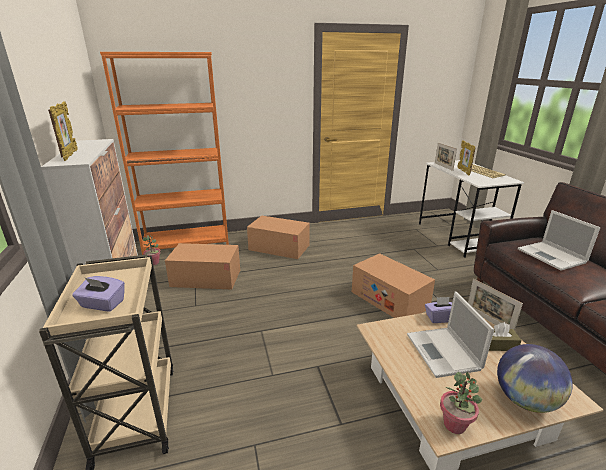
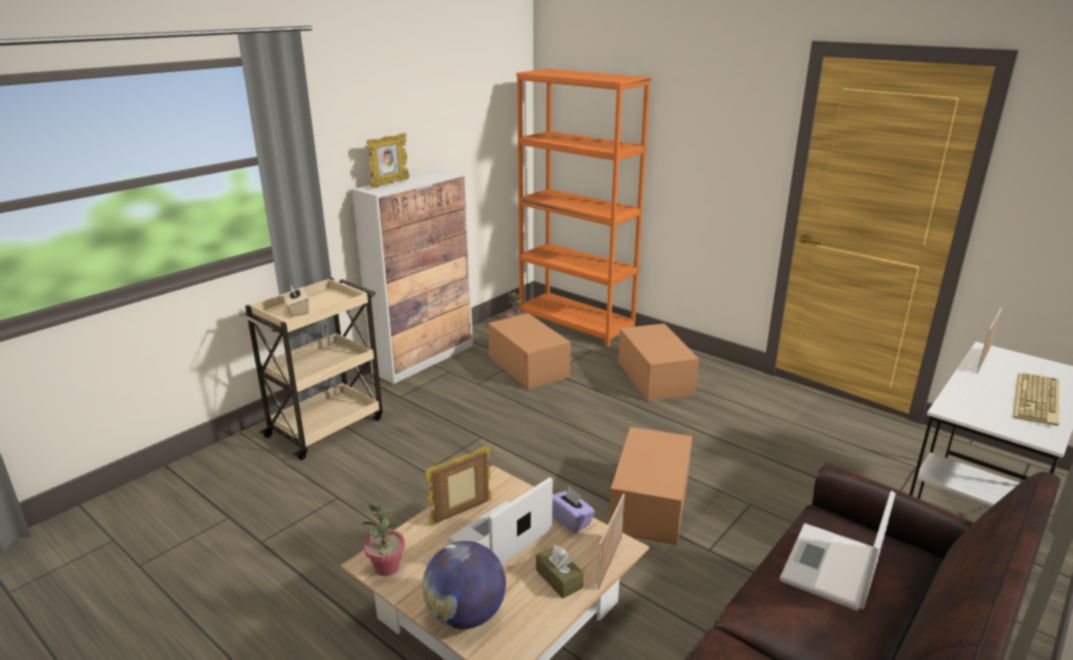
camera: 55 degrees right, 0 degrees up
purple tissue box [72,276,125,311] -> beige tissue box [284,285,309,317]
picture frame [457,140,476,176] -> picture frame moved to [425,446,492,526]

